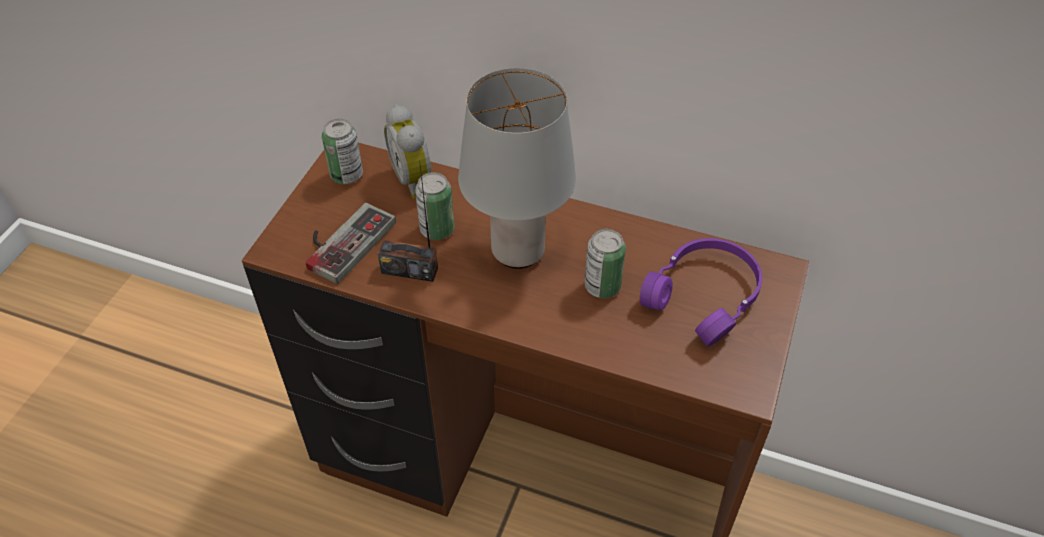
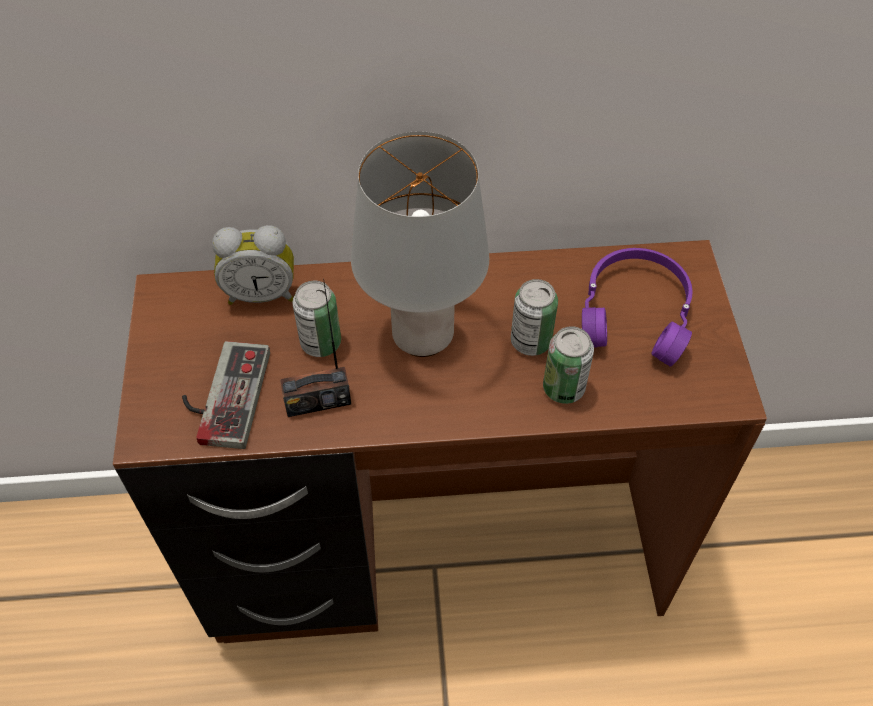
camera: 25 degrees left, 5 degrees up
can [322,119,363,184] -> can moved to [543,326,594,404]
alarm clock [384,105,431,198] -> alarm clock turned 45 degrees counterclockwise [212,225,294,305]

